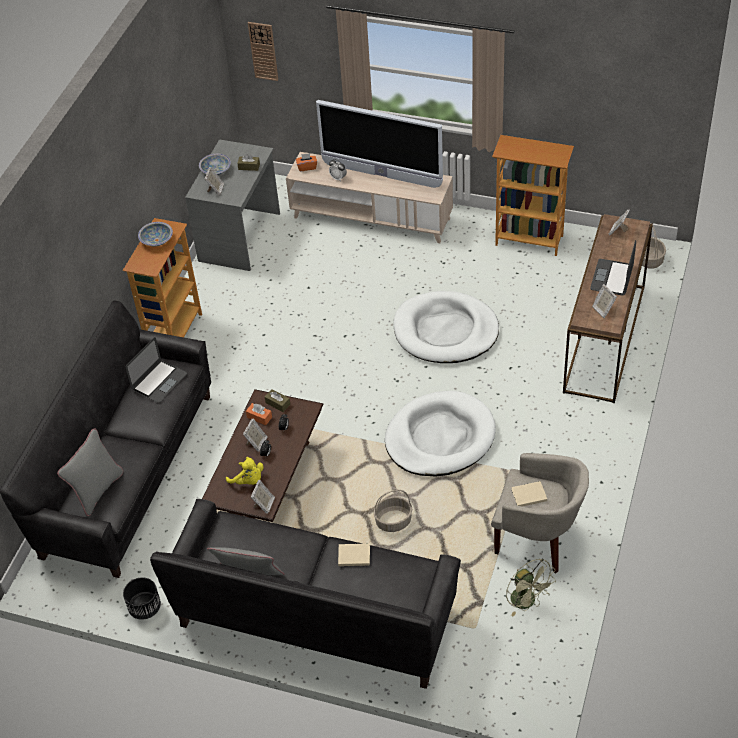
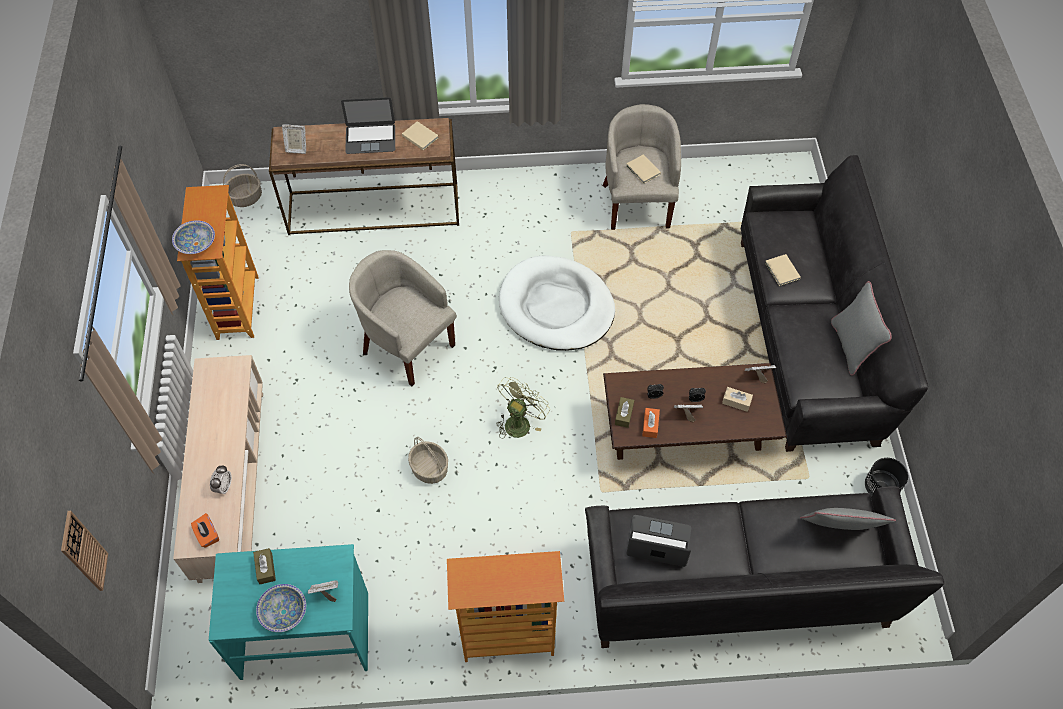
camera: 115 degrees left, 10 degrees up
bowl [138,222,173,246] -> bowl moved to [172,220,215,254]
grey desk [185,139,280,271] -> turquoise desk [209,544,368,680]
yellow plush toy [226,457,264,485] -> beige tissue box [722,387,753,412]
television [316,100,443,188] -> none
basket [373,490,412,532] -> basket moved to [408,437,448,484]
white dog bed [393,291,499,363] -> beige armchair [349,250,457,386]
green fan [506,559,556,617] -> green fan moved to [496,377,550,439]
picture frame [592,284,617,318] -> beige book [402,121,438,150]

